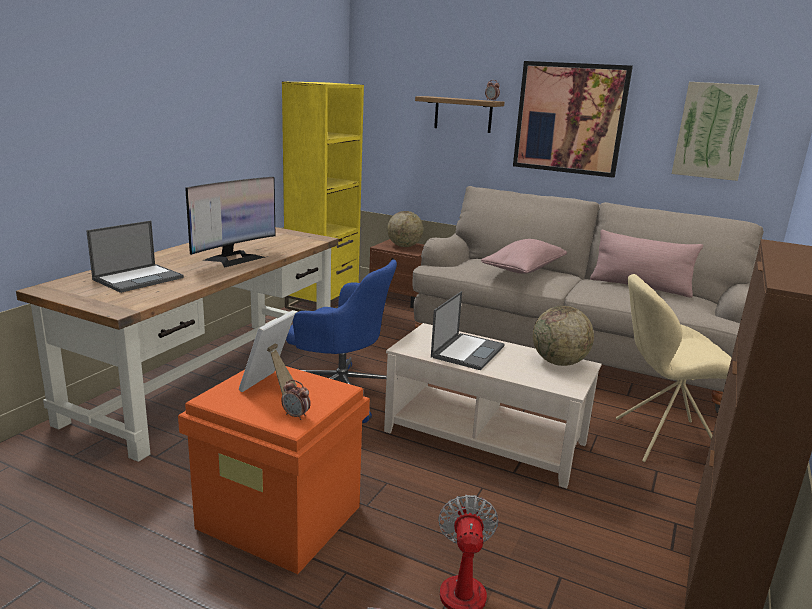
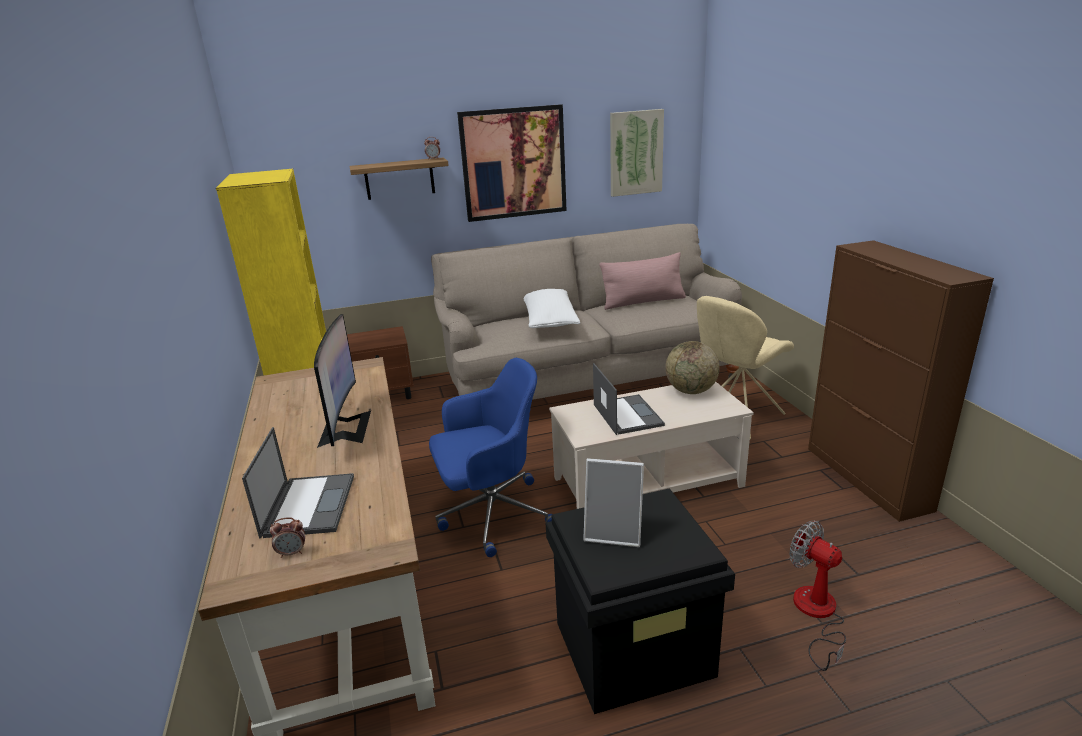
camera: 40 degrees left, 5 degrees up
orange storage box [178,366,370,574] -> black storage box [545,489,735,714]
picture frame [239,312,297,396] -> picture frame turned 60 degrees counterclockwise [583,458,644,547]
alarm clock [281,380,311,420] -> alarm clock moved to [270,518,305,558]
globe [387,211,423,247] -> none
pink pillow [481,239,567,274] -> white pillow [524,289,580,328]

